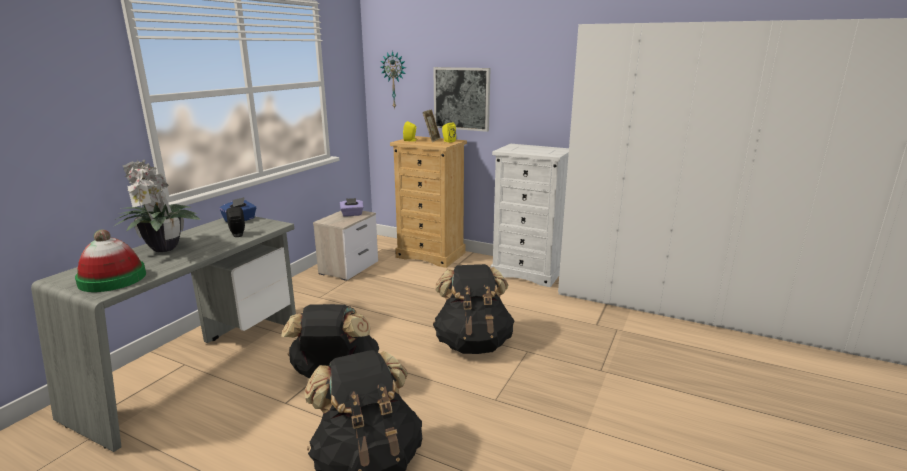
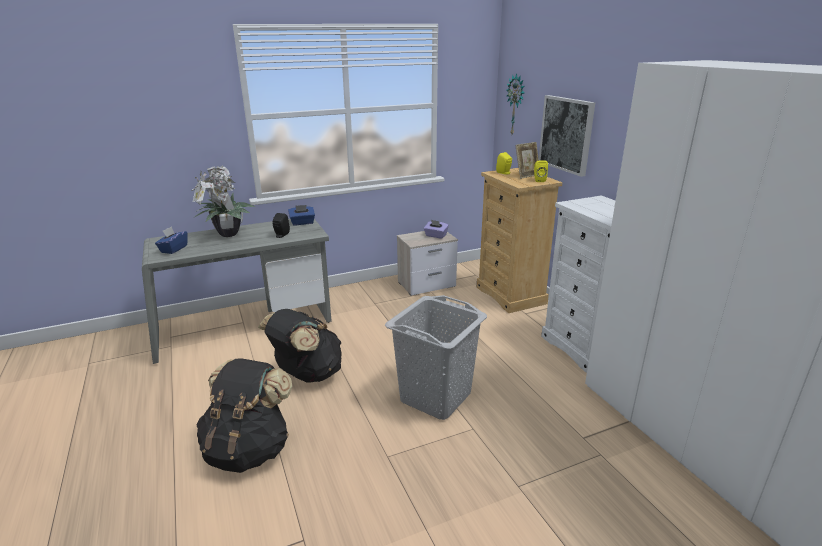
camera: 40 degrees right, 5 degrees up
hat [75,229,146,292] -> blue tissue box [155,226,188,254]
black backpack [433,264,515,354] -> grey laundry basket [385,295,487,420]

